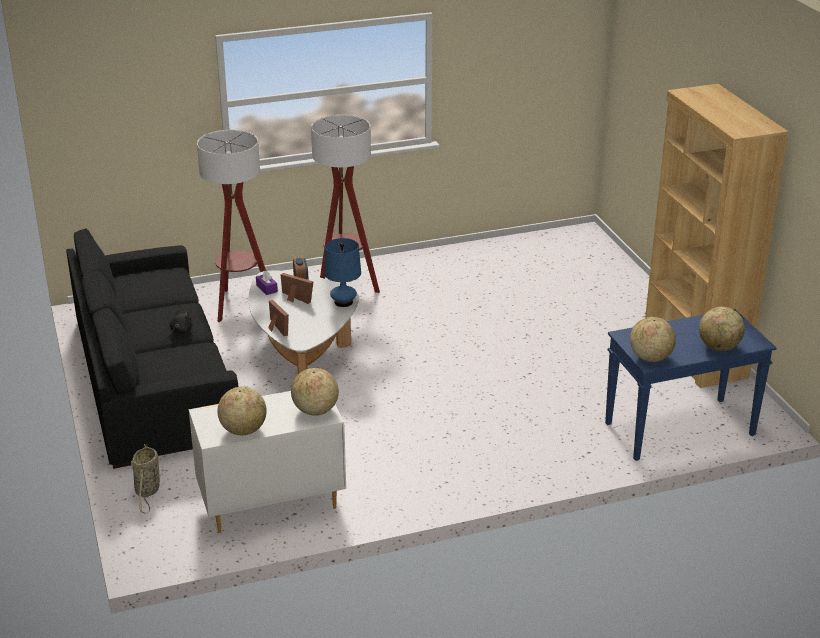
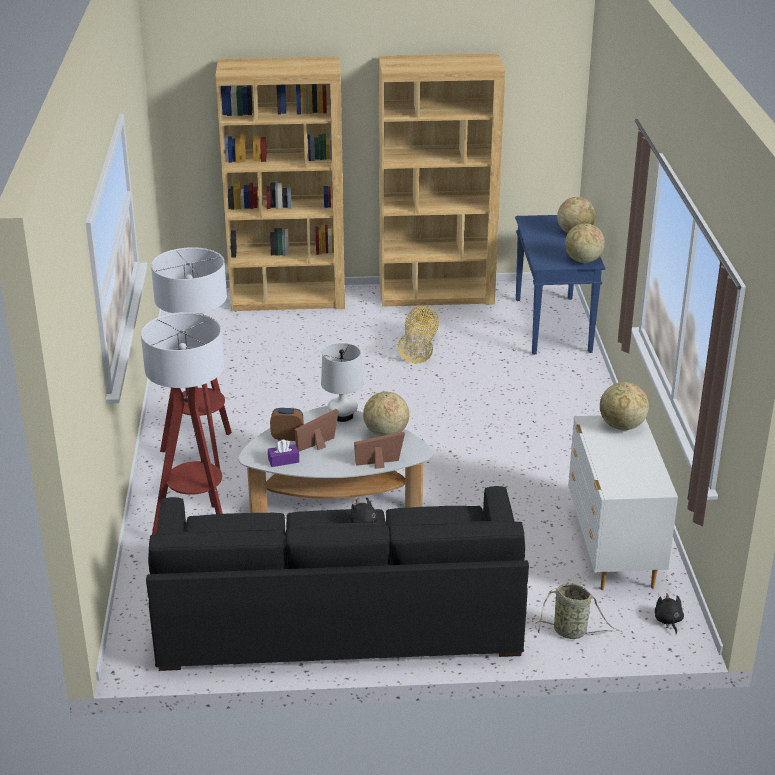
camera: 75 degrees left, 0 degrees up
globe [217,386,267,435] -> globe moved to [363,391,409,436]
blue table lamp [324,238,361,307] -> white table lamp [321,343,363,422]
none -> brown bookcase [215,57,345,311]
none -> basket [398,306,439,363]
none -> black plush toy [655,593,684,635]

